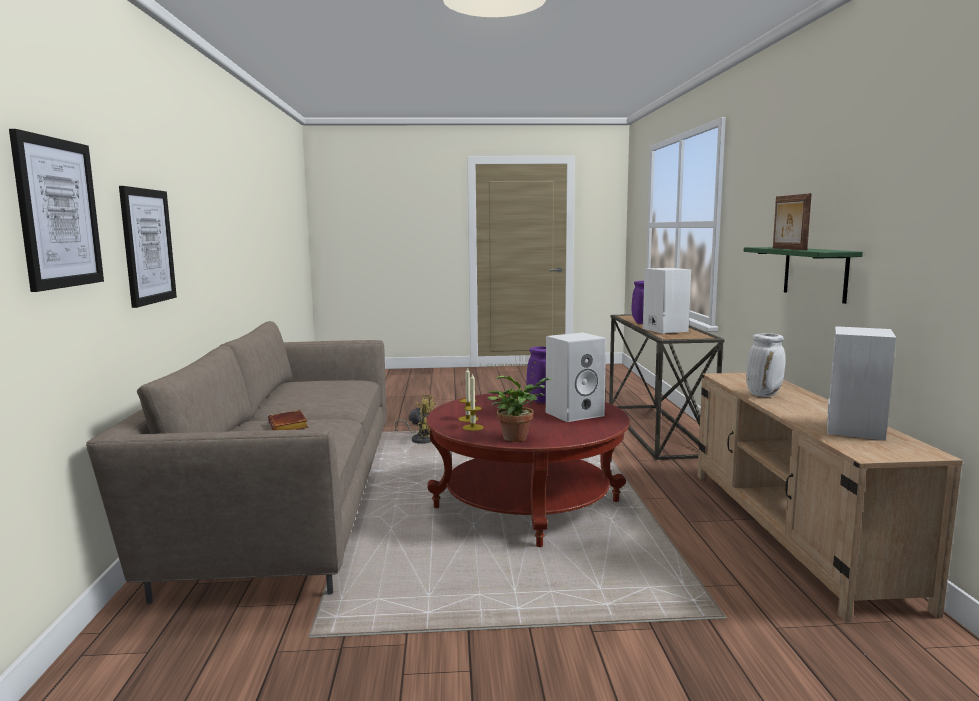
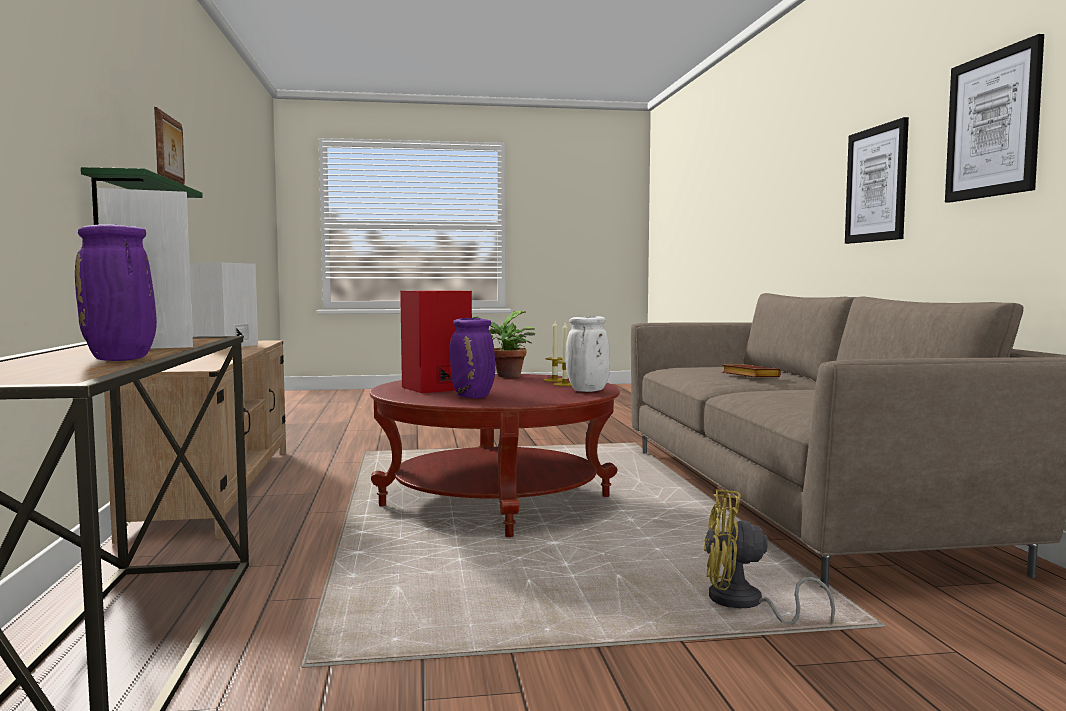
camera: 175 degrees right, 5 degrees down
picture [9,129,104,292] -> picture moved to [945,34,1044,203]
white speaker [546,333,606,422] -> red speaker [400,290,472,393]
white vase [746,333,786,397] -> white vase moved to [566,316,610,392]

